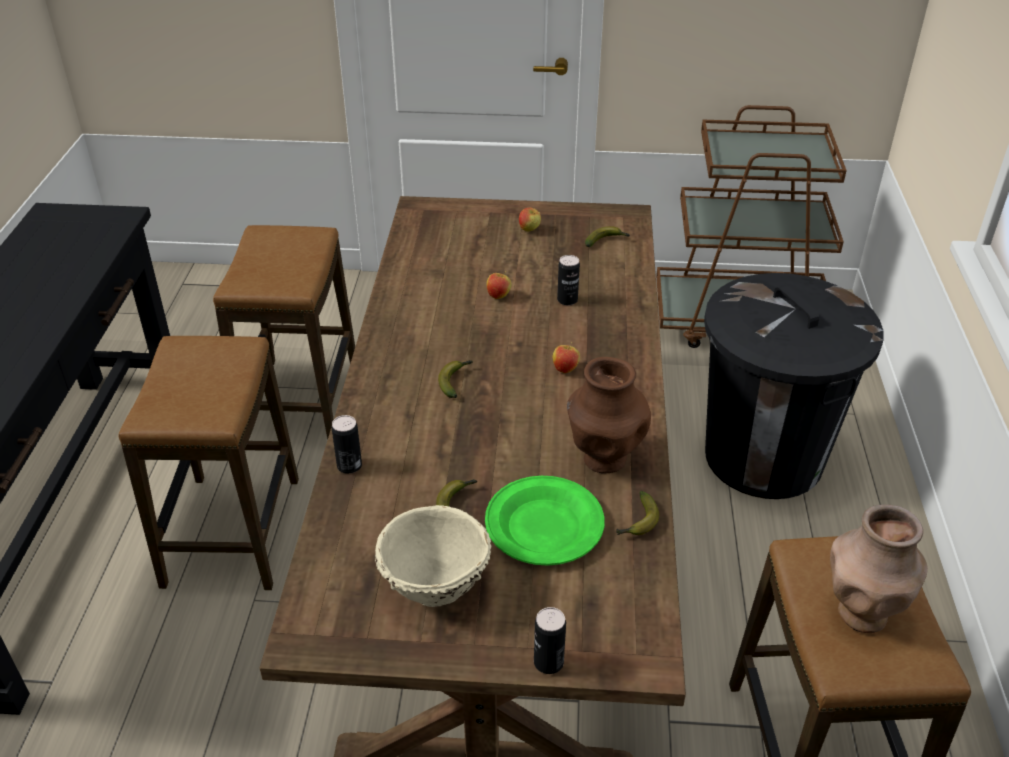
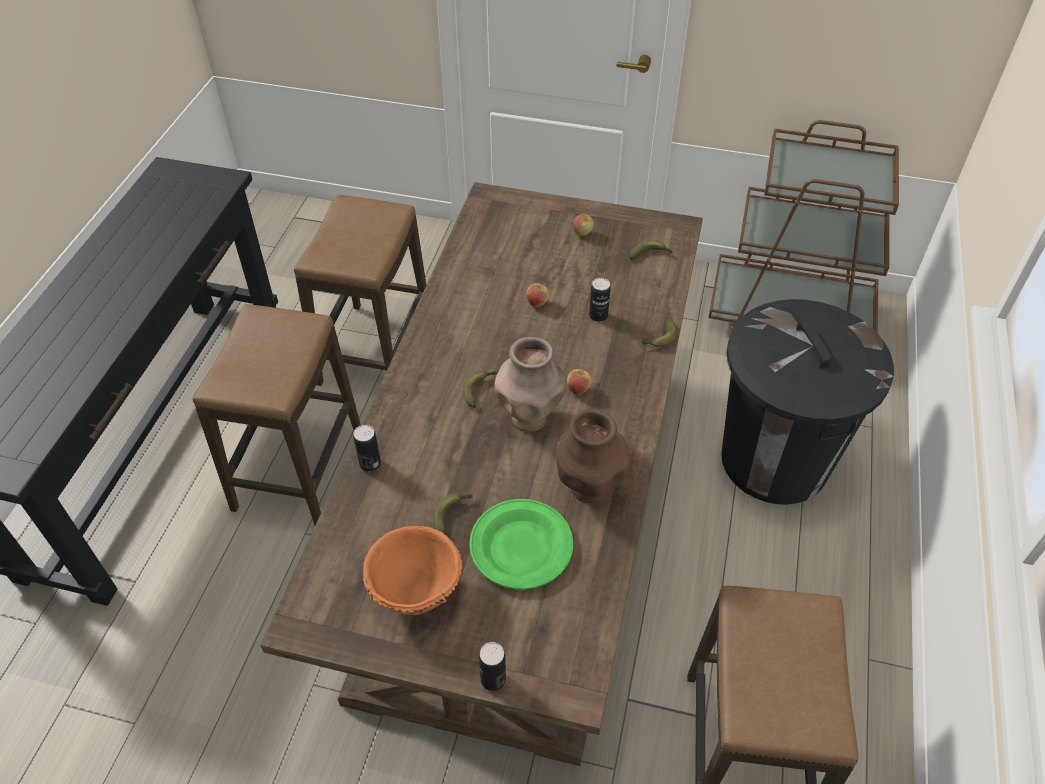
camera: 10 degrees right, 10 degrees up
beige bowl [375,505,491,607] -> orange bowl [363,526,462,615]
banana [616,491,659,535] -> banana moved to [642,317,677,347]
brown vase [830,504,928,633] -> brown vase moved to [495,337,566,432]

